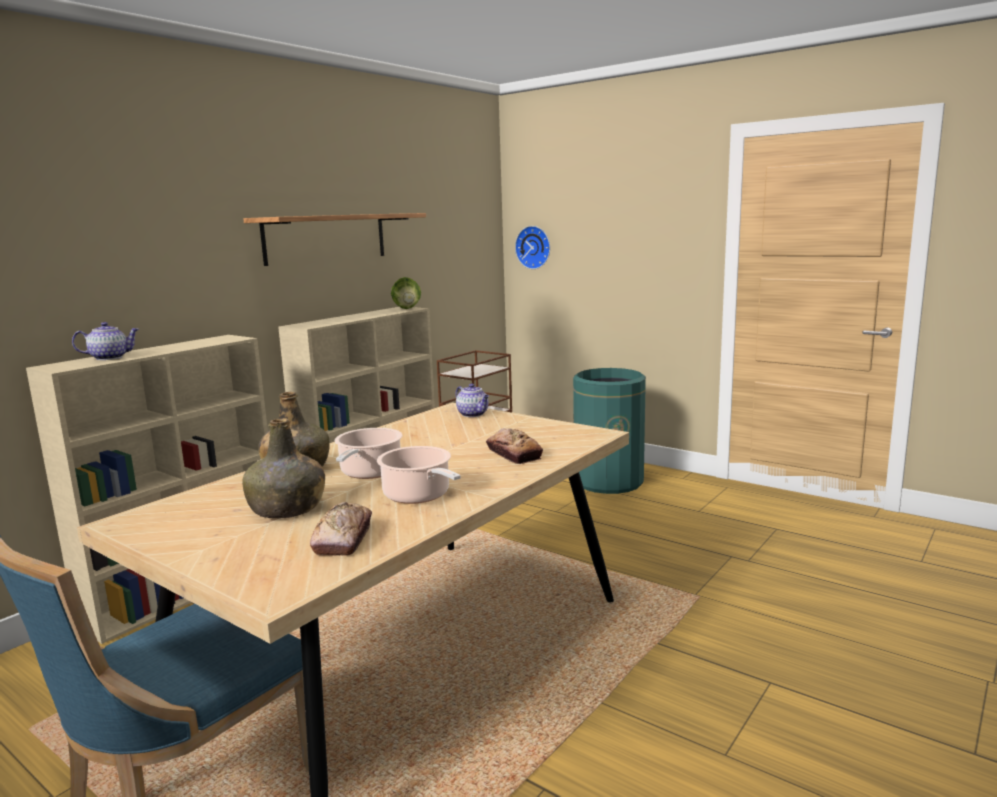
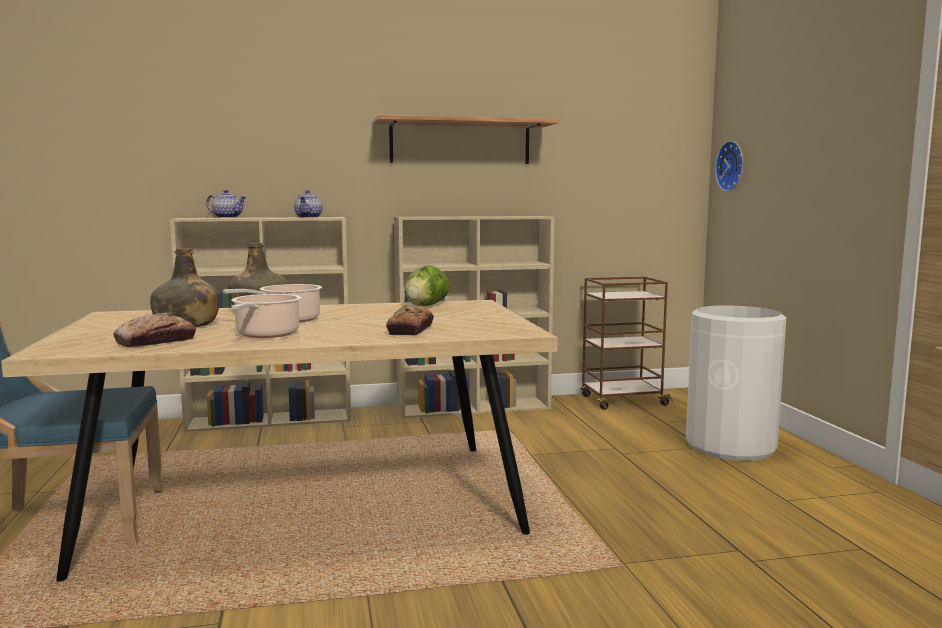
camera: 40 degrees right, 5 degrees down
lettuce [391,277,421,309] -> lettuce moved to [405,265,450,306]
teapot [456,383,489,417] -> teapot moved to [294,190,323,218]
green trash can [573,368,646,494] -> white trash can [686,305,786,461]

